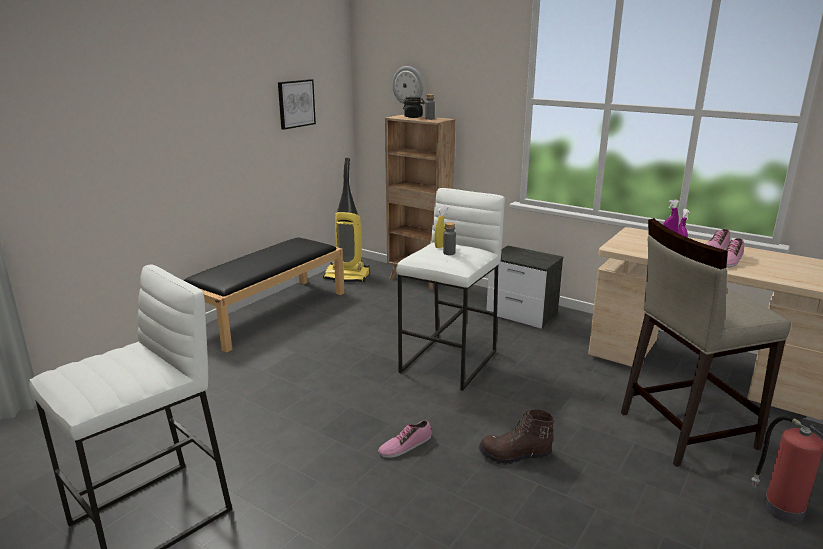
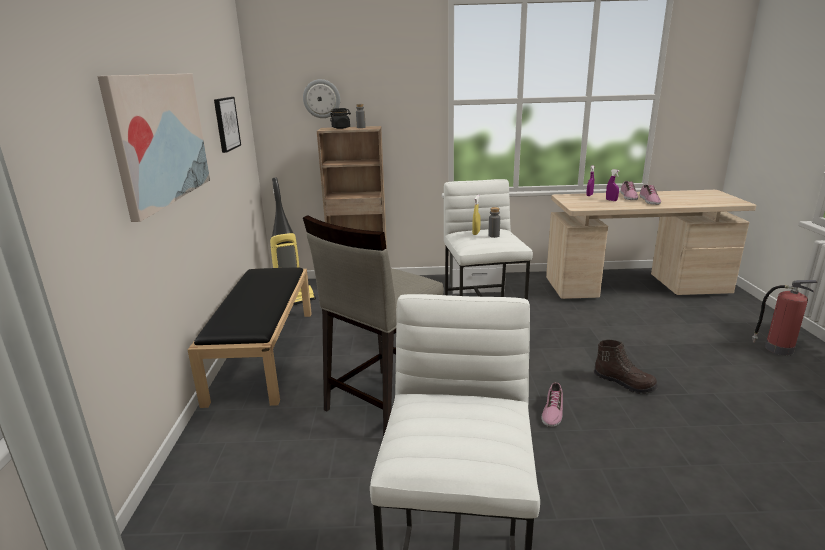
camera: 35 degrees left, 0 degrees up
brown boot [479,409,555,465] -> brown boot turned 105 degrees counterclockwise [594,340,658,394]
beige stool [621,218,791,467] -> beige stool moved to [303,215,444,437]
none -> picture [97,73,210,222]

